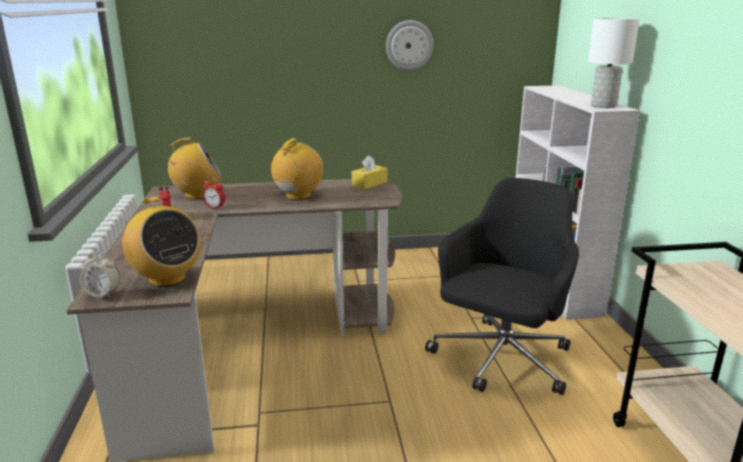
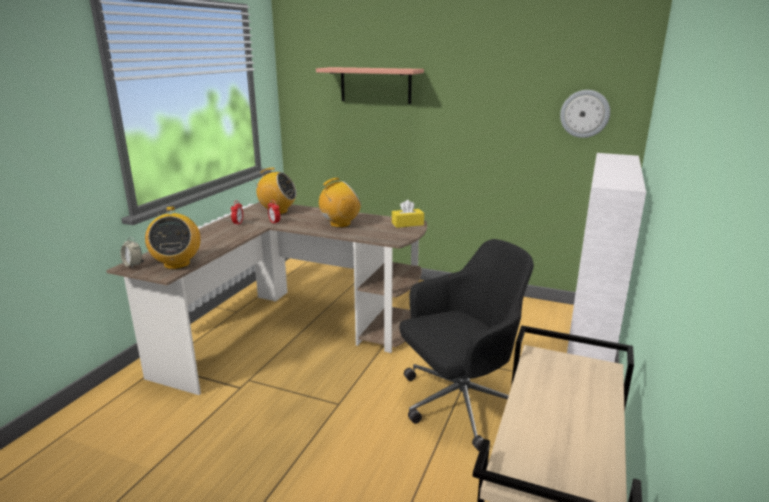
camera: 30 degrees right, 0 degrees up
wall clock [386,20,433,70] -> wall clock moved to [560,90,610,138]
white table lamp [588,18,640,108] -> none
none -> shelf [316,67,424,104]

